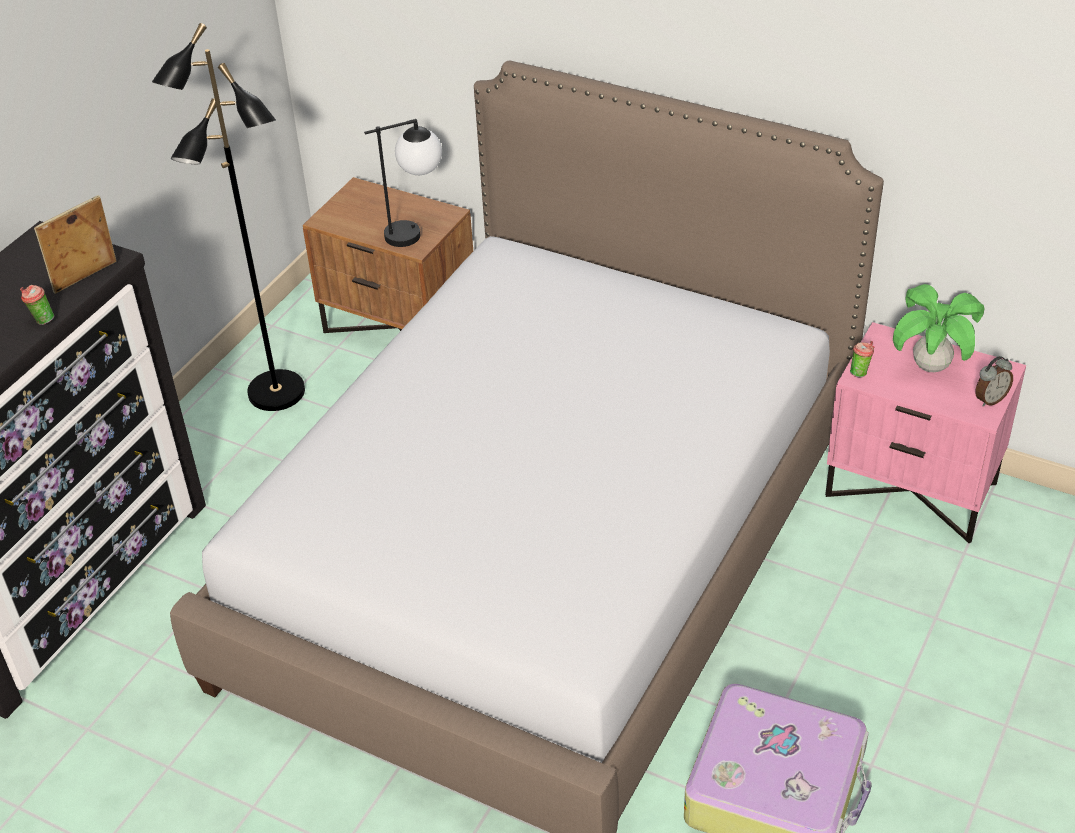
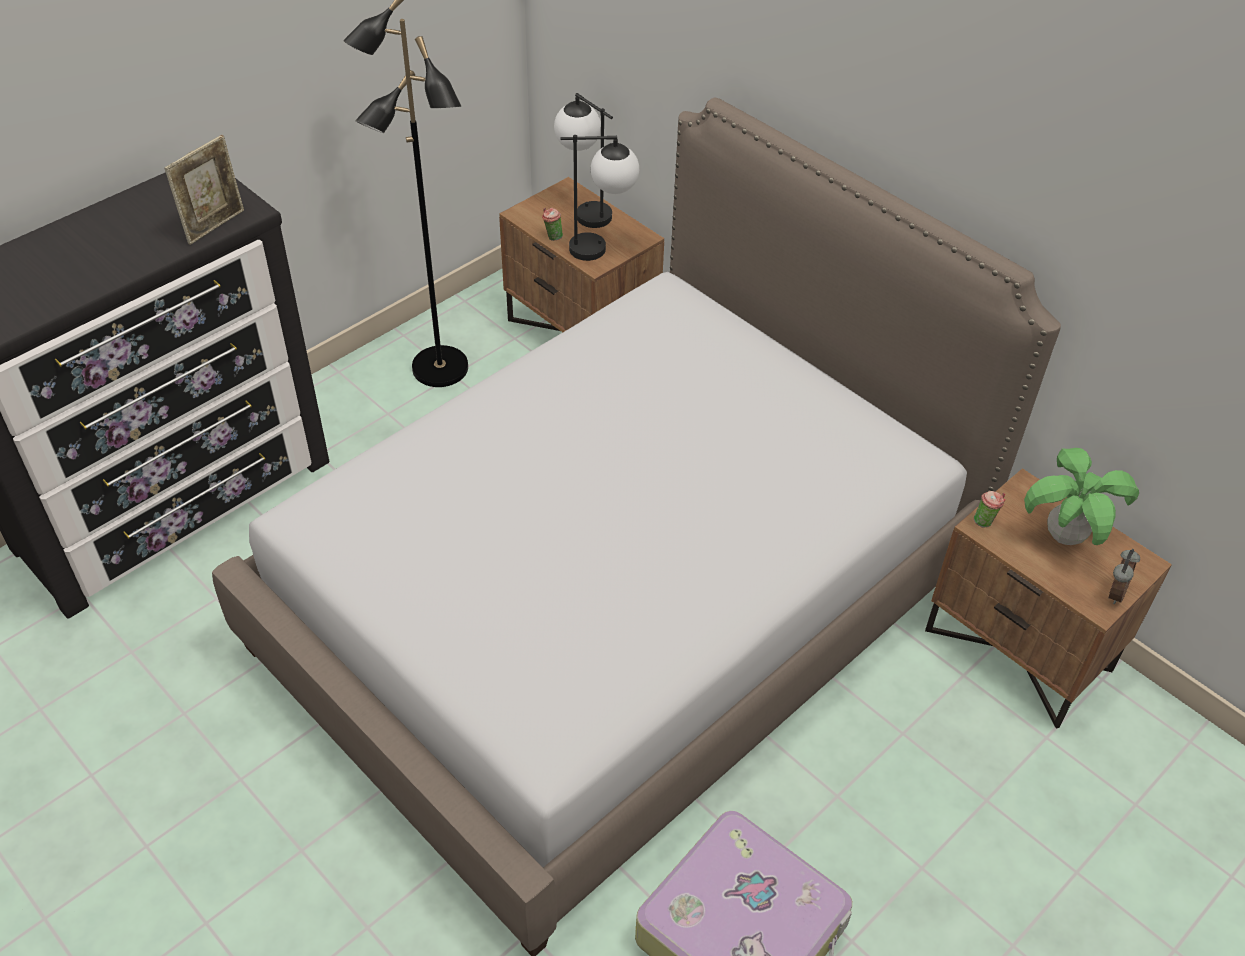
camera: 15 degrees right, 5 degrees up
cup [20,285,54,325] -> cup moved to [542,208,563,241]
picture frame [34,195,116,294] -> picture frame turned 150 degrees clockwise [165,135,244,245]
pink nightstand [825,322,1026,543] -> brown nightstand [925,469,1172,728]
alarm clock [975,356,1013,407] -> alarm clock turned 45 degrees counterclockwise [1109,549,1140,604]
none -> table lamp [554,93,613,228]

